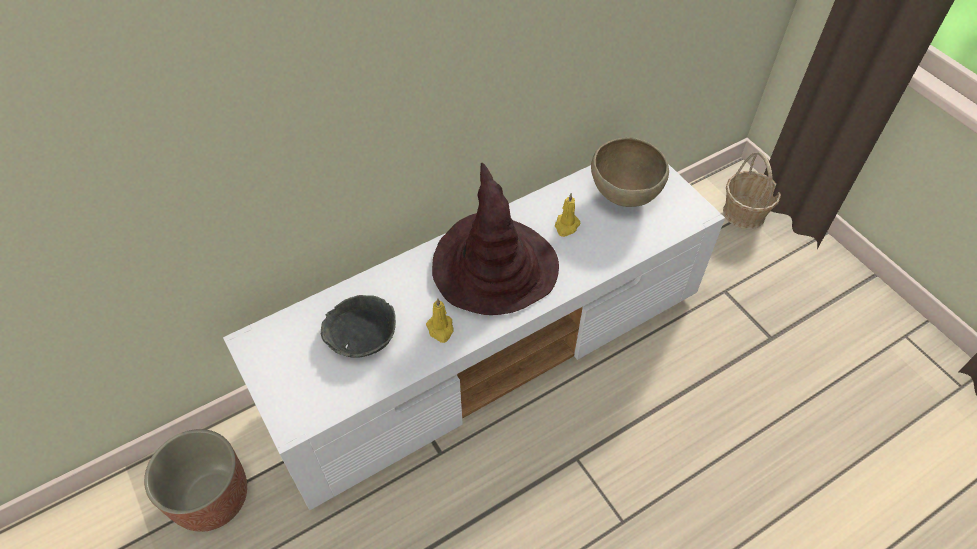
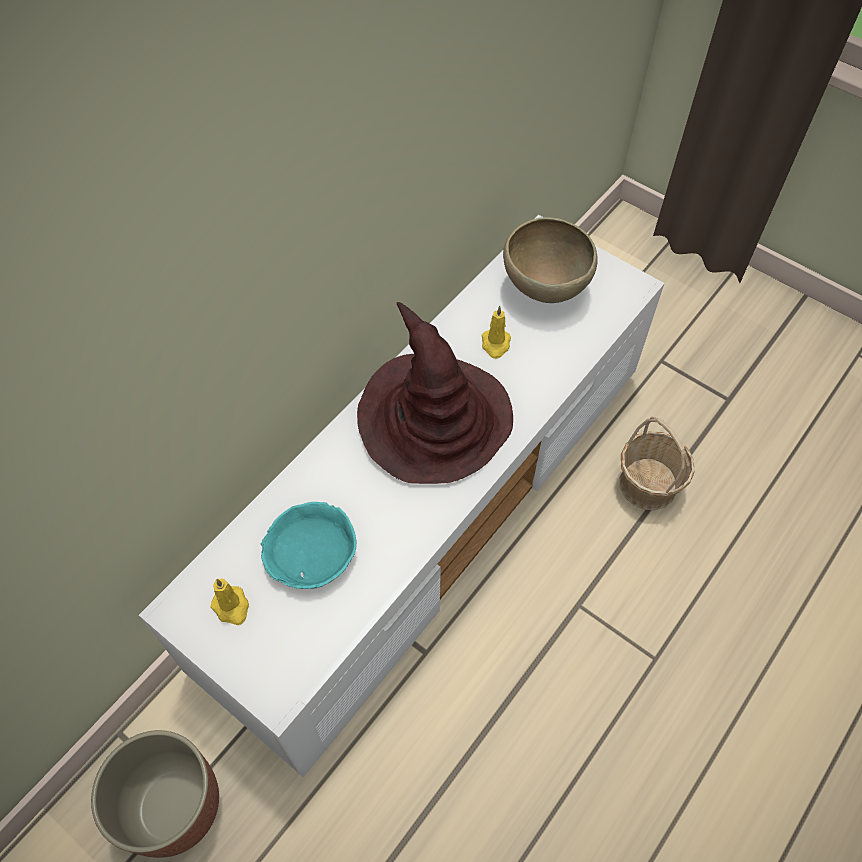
camera: 20 degrees left, 5 degrees up
grey bowl [321,295,396,358] -> turquoise bowl [260,502,357,589]
yellow candle [426,298,454,343] -> yellow candle moved to [210,578,249,625]
basket [723,152,781,229] -> basket moved to [620,417,695,510]

